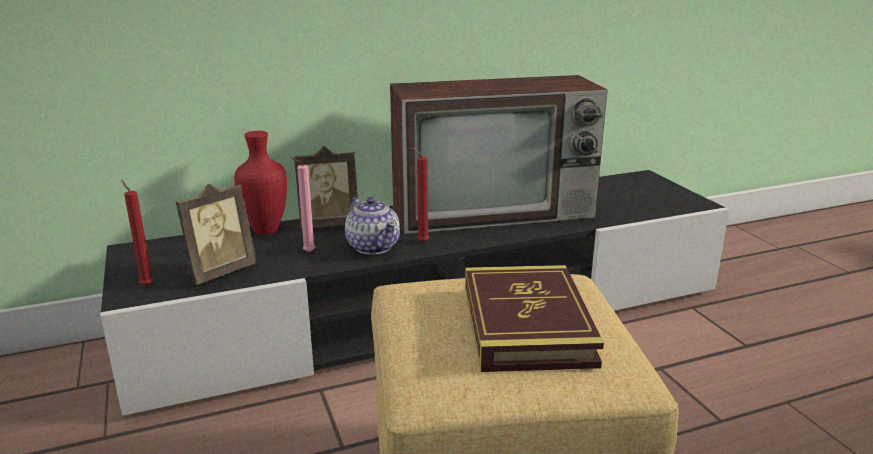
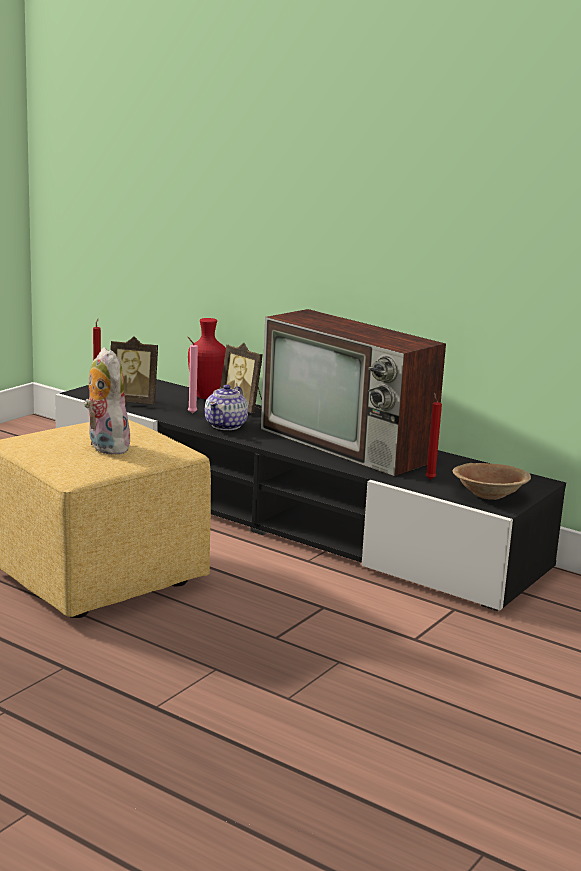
camera: 55 degrees right, 5 degrees down
red candle [412,148,429,242] -> red candle moved to [425,392,442,480]
book [465,265,604,372] -> plush toy [84,347,130,455]
none -> brown bowl [453,463,531,500]

